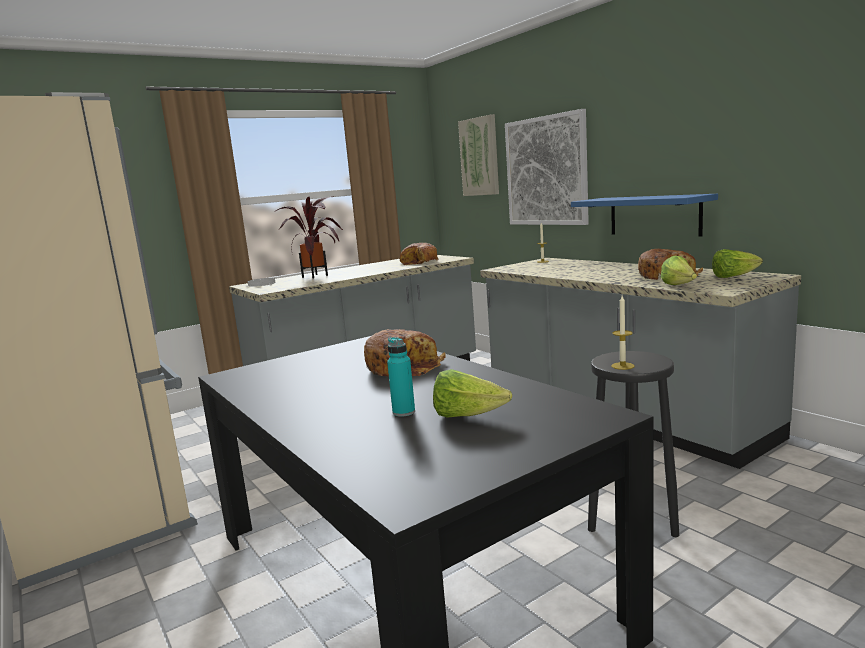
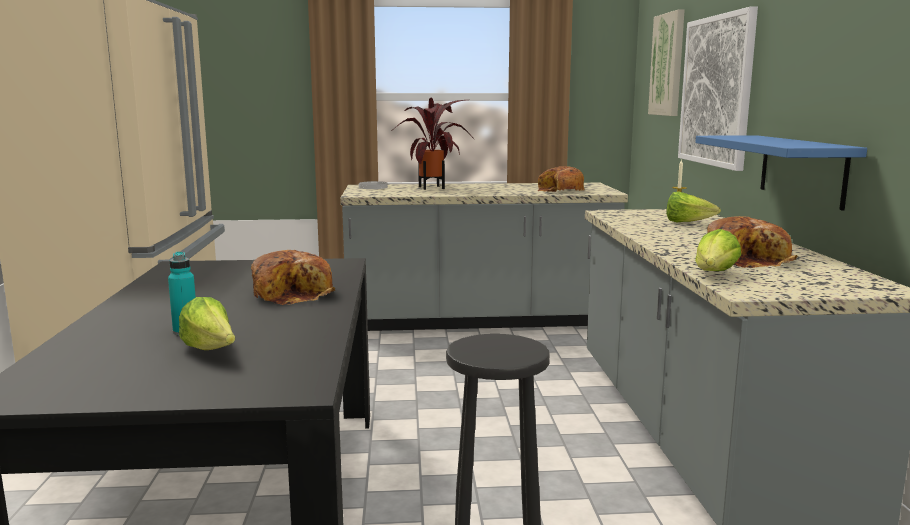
camera: 30 degrees right, 0 degrees up
candle [611,296,635,370] -> none
lettuce [712,249,763,278] -> lettuce moved to [666,192,721,222]

